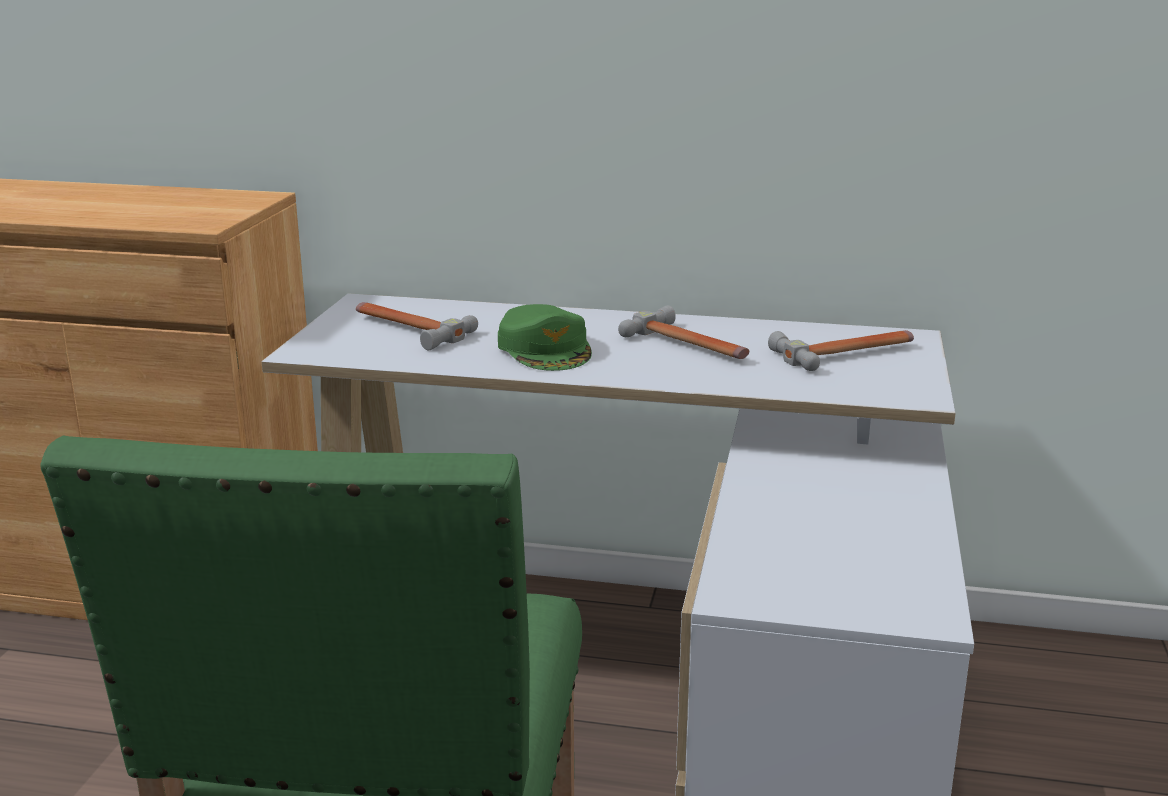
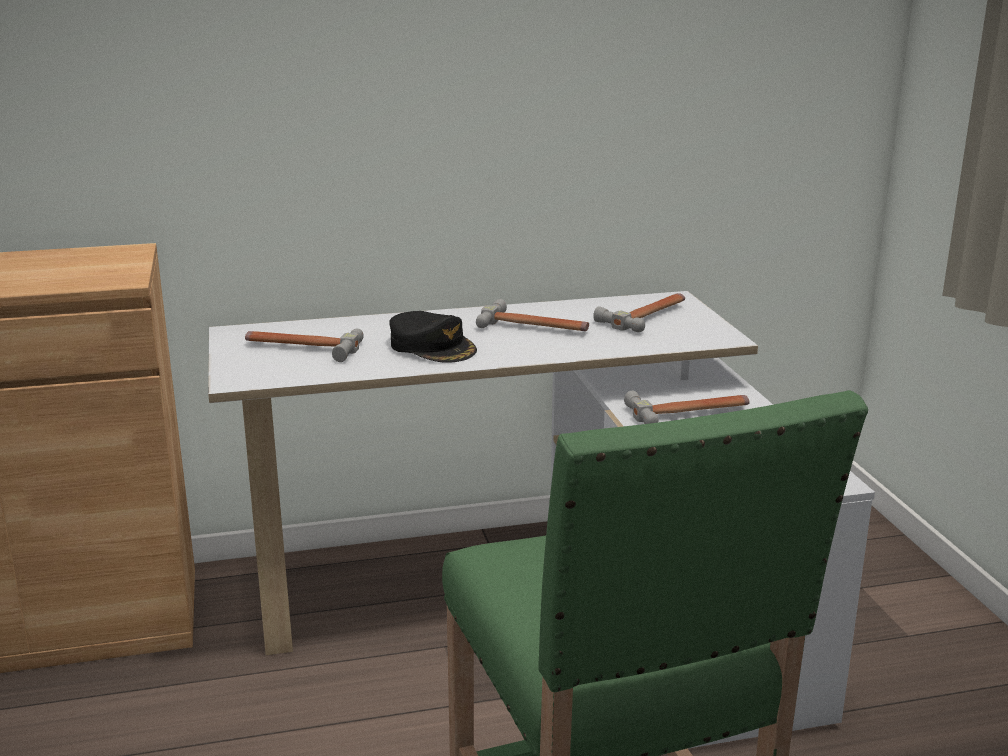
camera: 25 degrees left, 0 degrees up
green cap [498,304,592,371] -> black cap [389,311,477,363]
none -> hammer [624,391,749,424]

